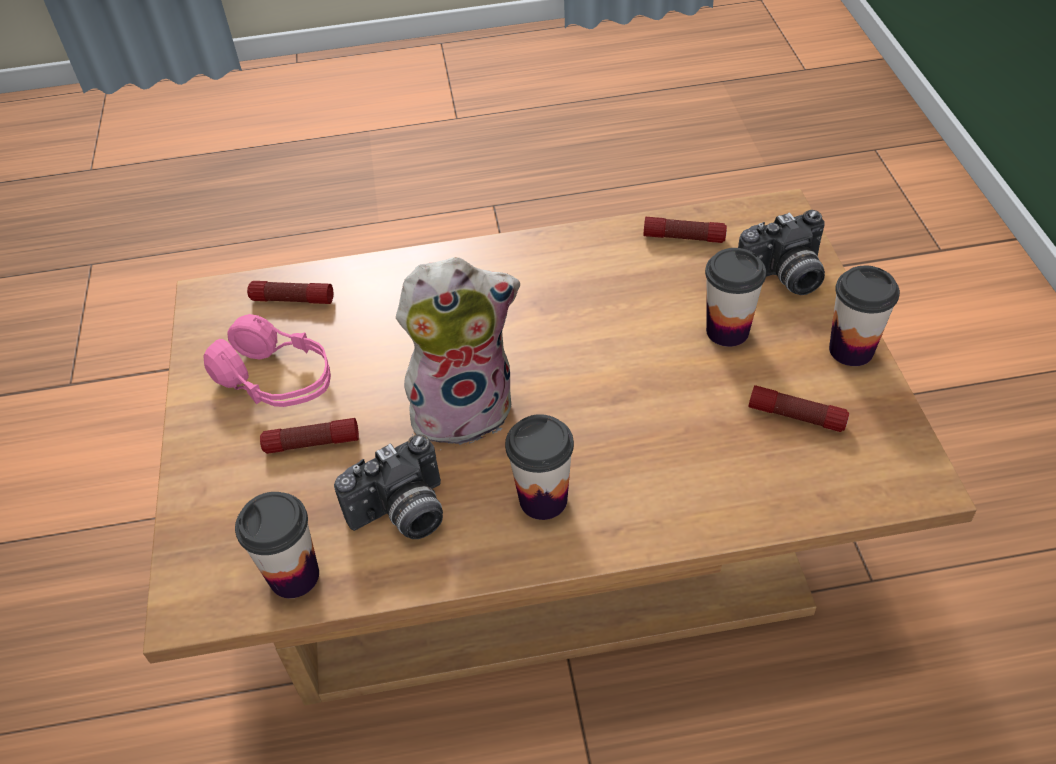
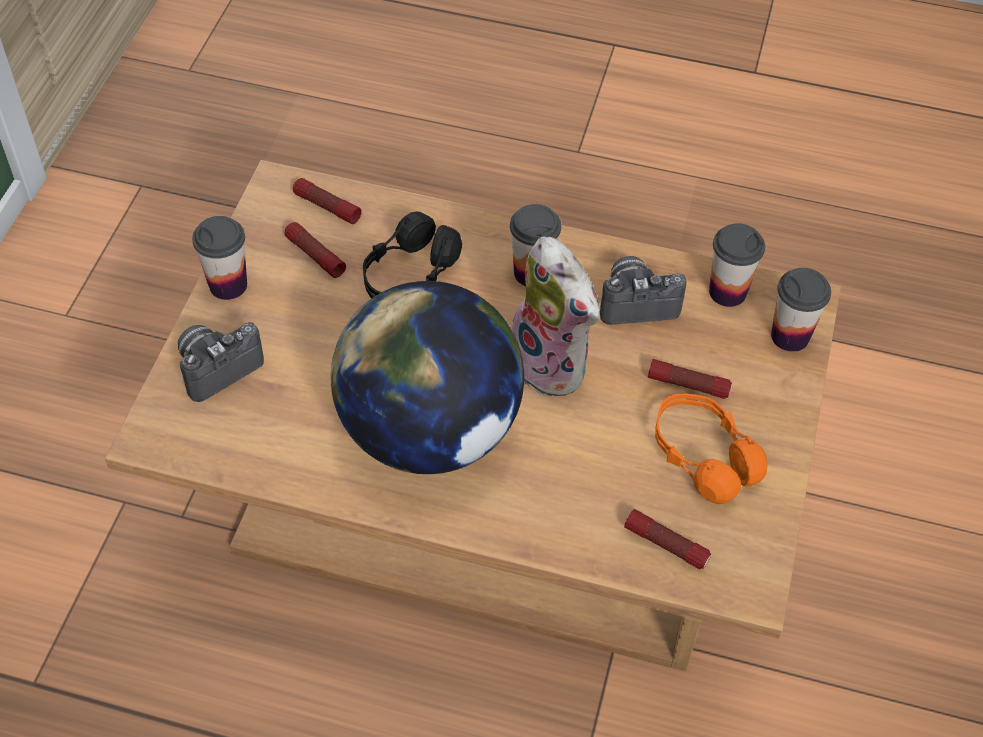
camera: 160 degrees left, 5 degrees up
pink headphones [203,314,331,407] -> orange headphones [655,393,768,504]
plush toy [396,257,520,445] -> plush toy turned 135 degrees counterclockwise [511,237,600,397]
flashlight [643,217,727,243] -> flashlight moved to [293,178,361,224]
cup [705,248,766,347] -> cup moved to [771,268,831,352]
camera [738,210,825,295] -> camera turned 45 degrees counterclockwise [178,322,264,402]
none -> globe [331,281,524,474]
none -> black headphones [363,211,462,298]

